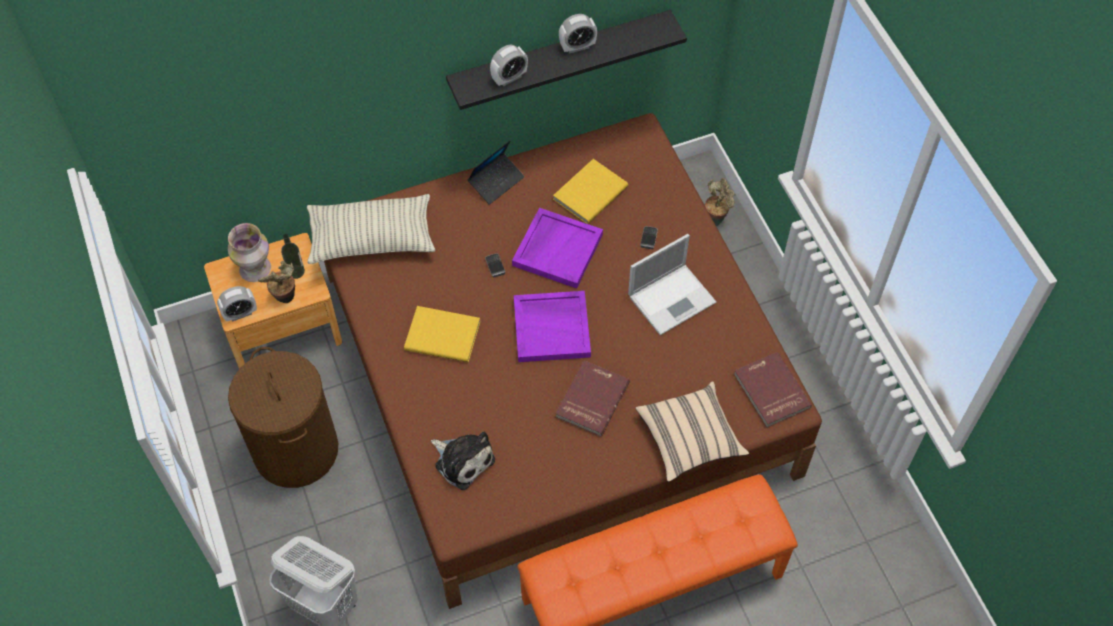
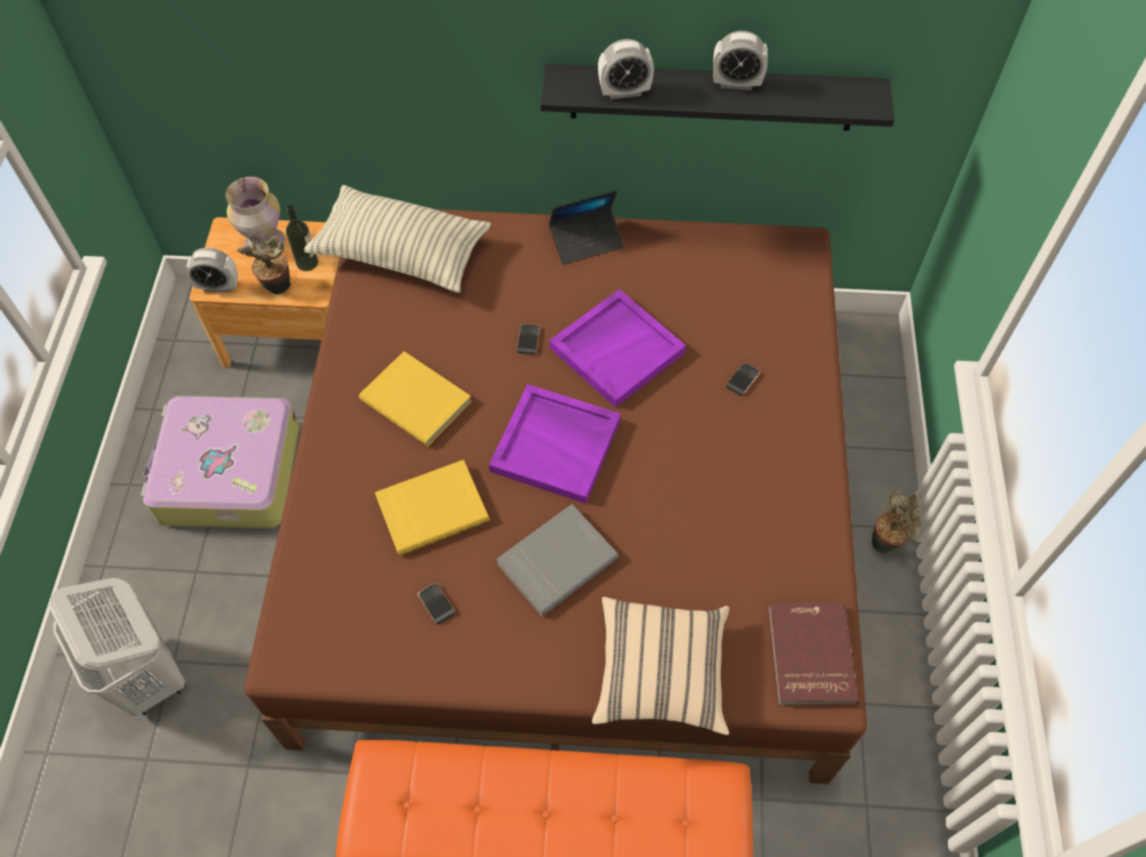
camera: 25 degrees right, 0 degrees up
brown laundry basket [228,347,338,488] -> suitcase [141,396,299,528]
plush toy [431,432,495,490] -> none
yellow book [553,159,628,224] -> yellow book moved to [375,460,490,556]
red book [555,360,630,437] -> grey book [496,504,619,616]
laptop [628,234,717,335] -> none
potted plant [705,178,734,226] -> potted plant moved to [872,490,923,554]
none -> phone [418,583,455,624]

